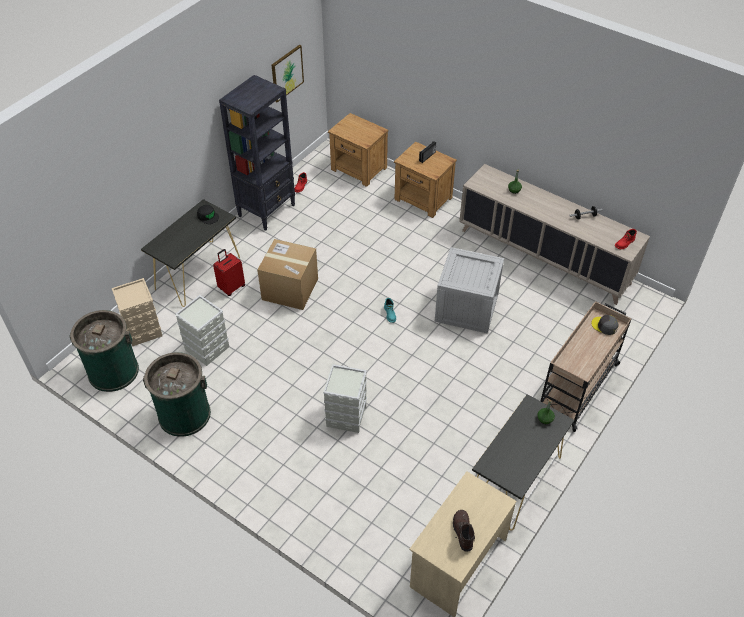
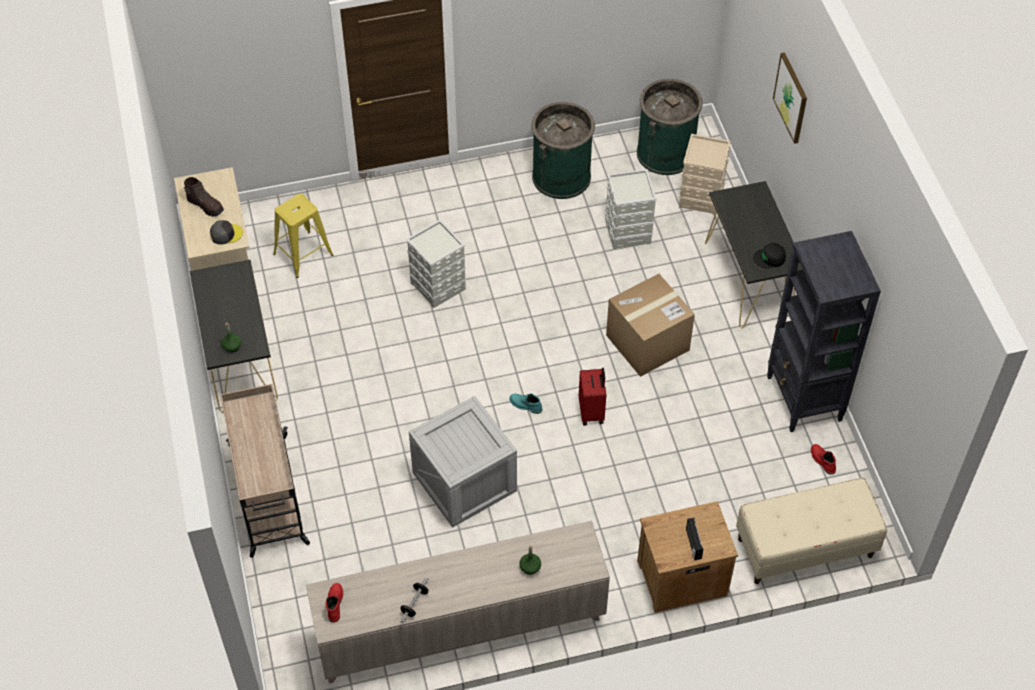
camera: 130 degrees right, 5 degrees up
red suitcase [213,249,245,296] -> red suitcase moved to [579,368,606,426]
picture [272,45,304,102] -> picture moved to [773,52,807,144]
brown nightstand [328,113,389,187] -> beige bench [736,478,887,584]
grey cap [591,315,619,335] -> grey cap moved to [210,220,243,245]
none -> yellow stool [273,194,334,278]

